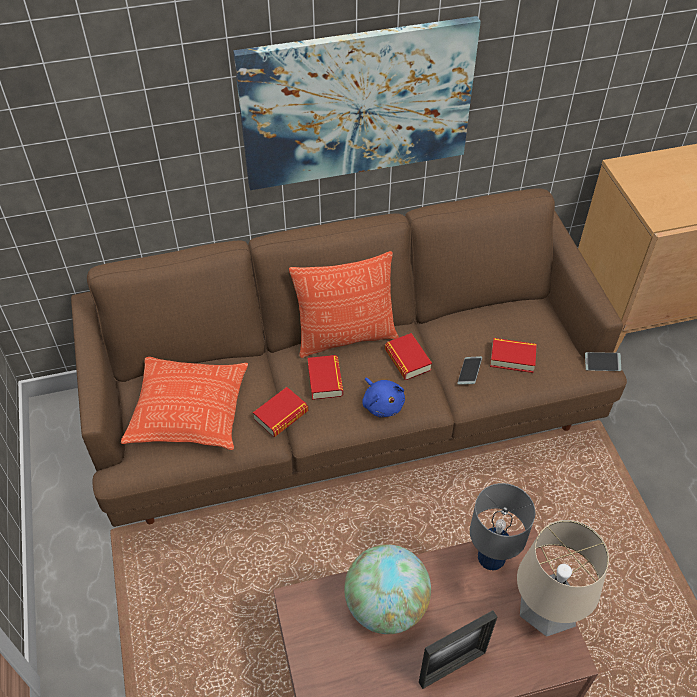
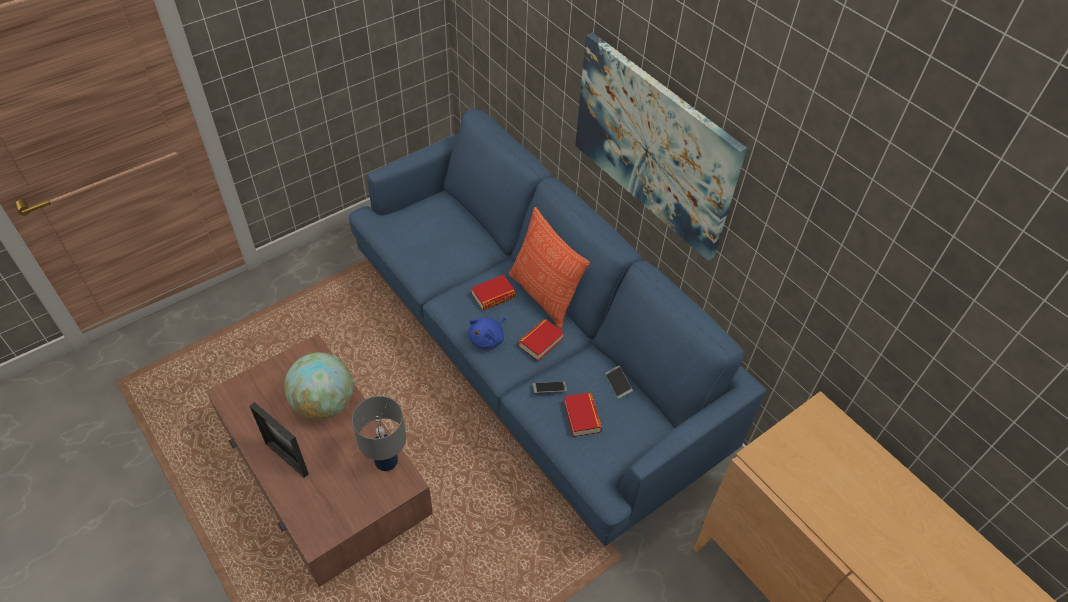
camera: 65 degrees right, 0 degrees up
brown sofa [71,188,627,527] -> blue sofa [349,109,767,546]
orange pillow [121,357,248,450] -> none
book [253,387,308,437] -> none
table lamp [517,520,609,636] -> none
phone [585,352,621,371] -> phone moved to [605,366,633,399]

